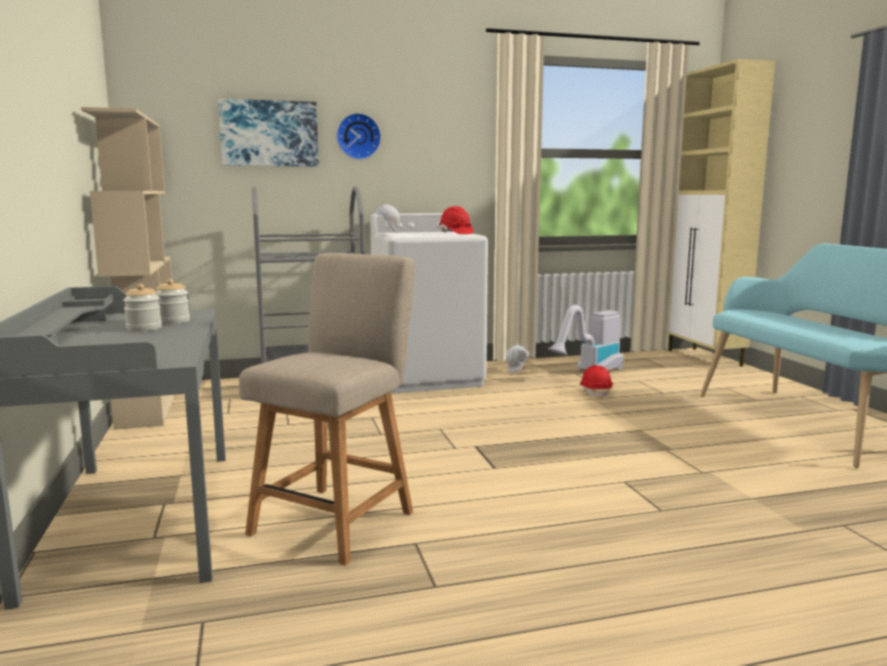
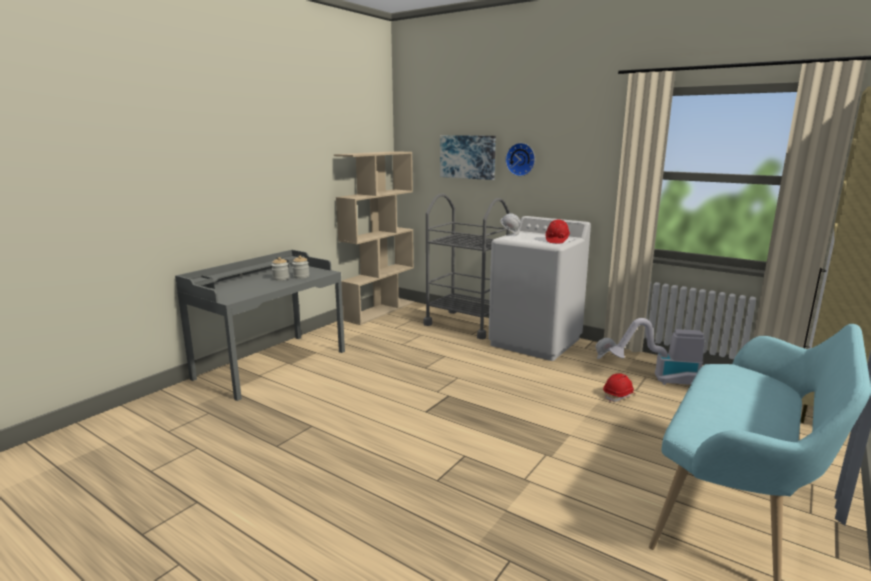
camera: 50 degrees right, 5 degrees up
beige chair [239,253,415,566] -> none

